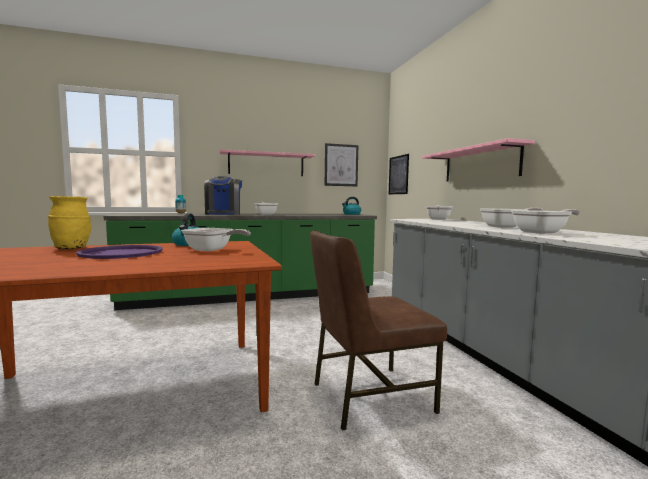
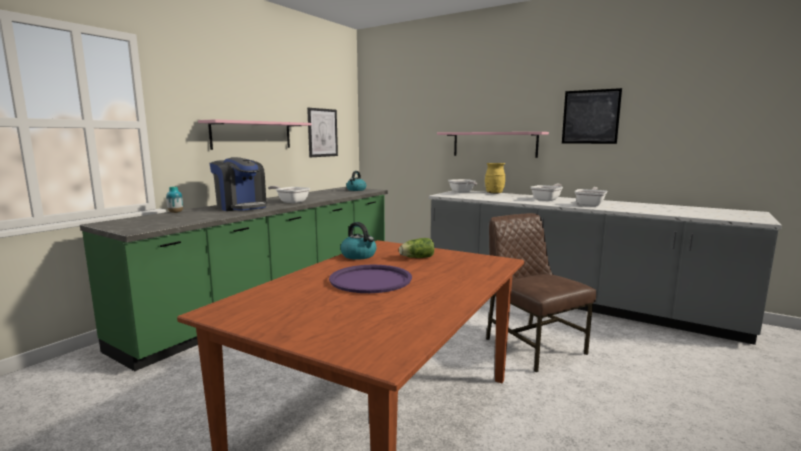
camera: 40 degrees left, 5 degrees up
yellow vase [48,196,91,249] -> yellow vase moved to [485,163,505,194]
frying pan [181,228,251,251] -> lettuce [399,238,434,258]
brown chair [310,230,447,431] -> brown chair turned 120 degrees clockwise [486,213,596,372]
picture [389,154,409,194] -> picture moved to [562,88,622,144]

